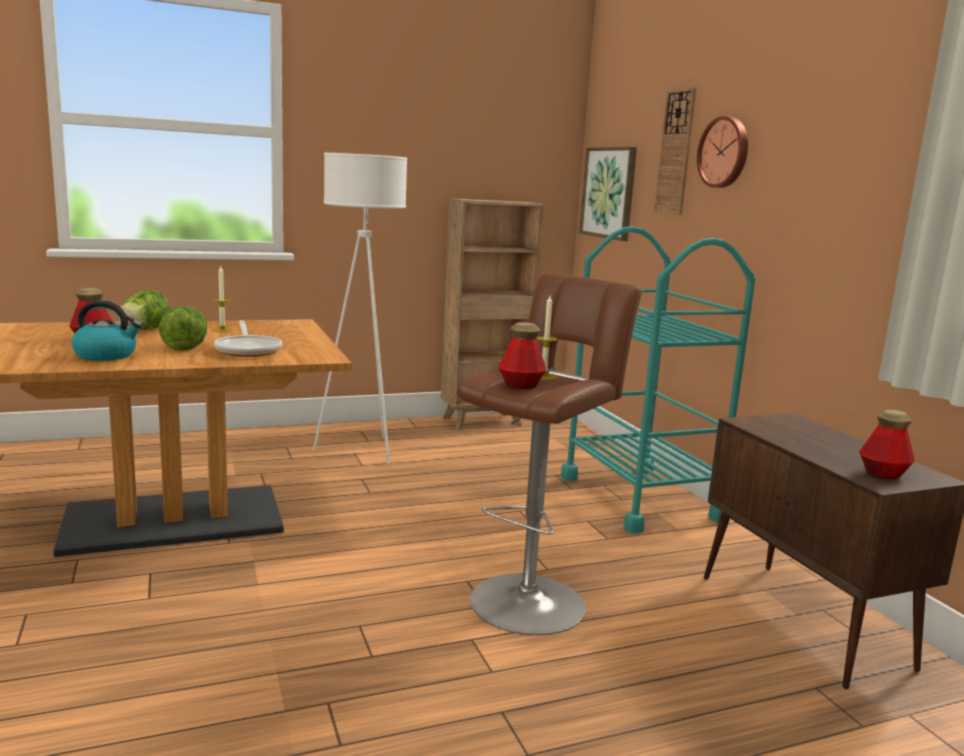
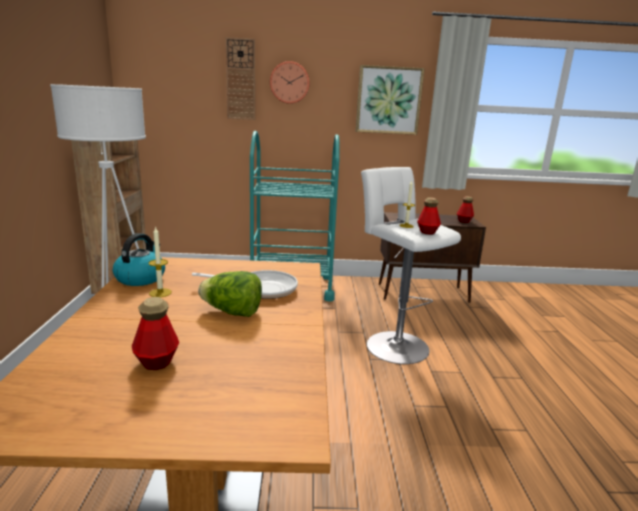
camera: 70 degrees left, 5 degrees up
kettle [72,300,142,361] -> kettle moved to [113,233,165,286]
lettuce [118,290,171,330] -> none
brown stool [457,274,642,635] -> white stool [361,167,461,364]
picture [579,147,637,241] -> picture moved to [356,65,425,135]

